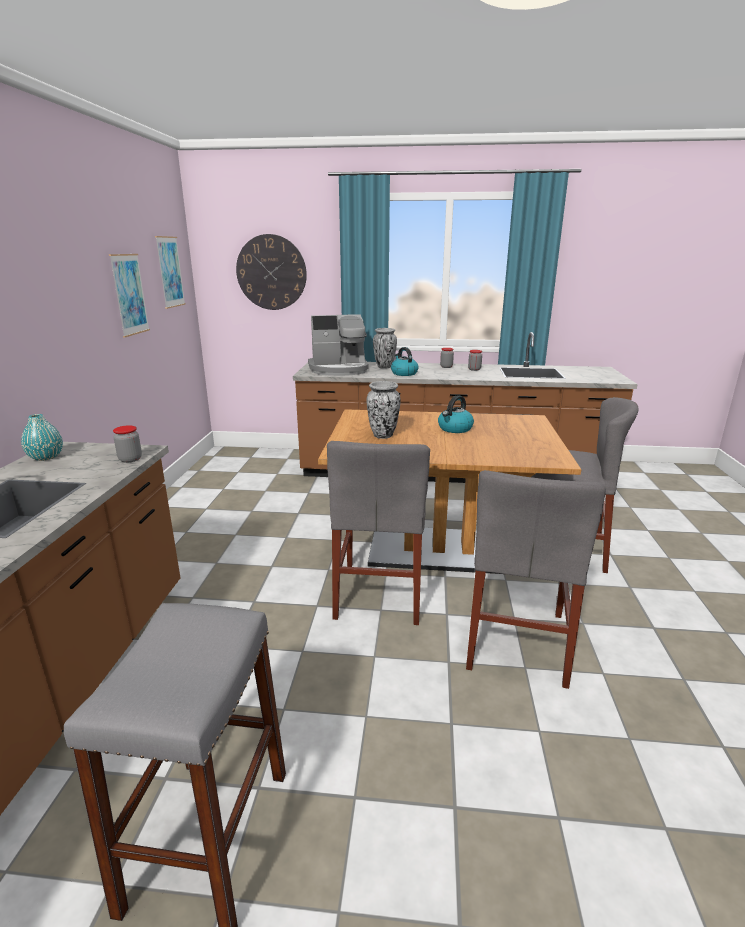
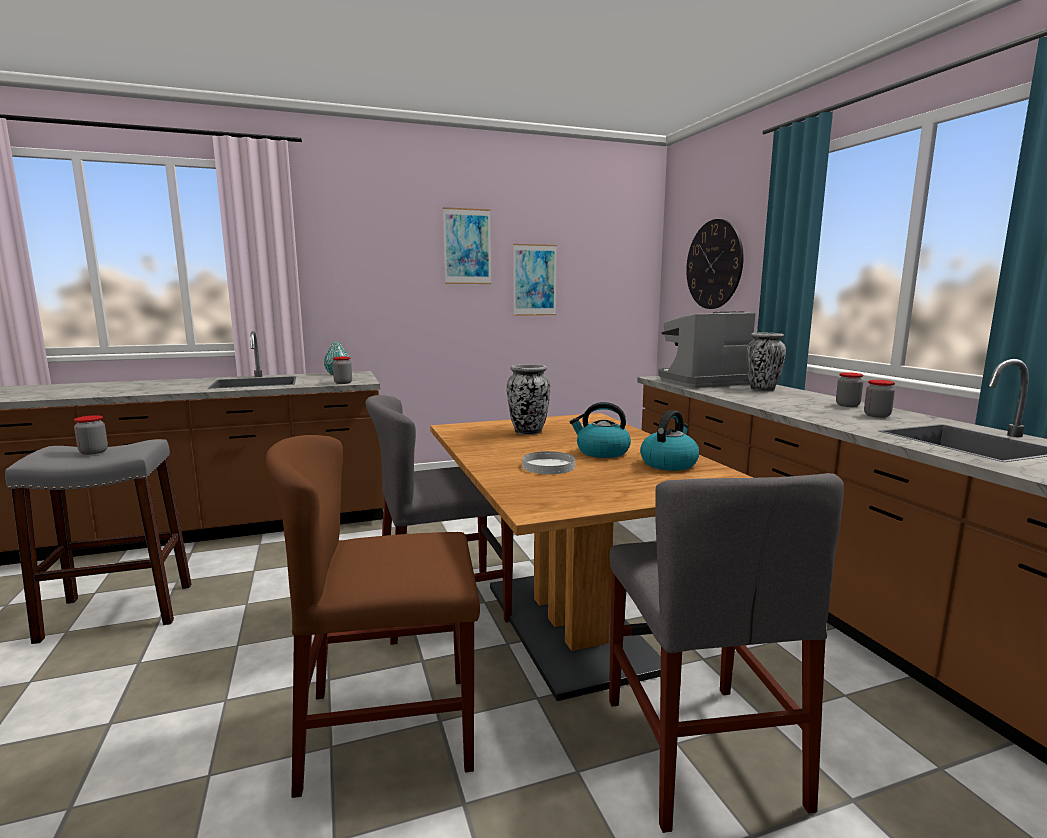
camera: 65 degrees right, 10 degrees down
picture [155,236,186,309] -> picture moved to [443,207,491,284]
coffee machine [308,314,368,376] -> coffee machine turned 105 degrees clockwise [658,311,756,388]
kettle [391,347,419,376] -> kettle moved to [640,410,699,471]
grey chair [466,470,606,689] -> brown chair [266,435,480,798]
none -> jar [74,415,108,455]
none -> white plate [522,451,575,474]

